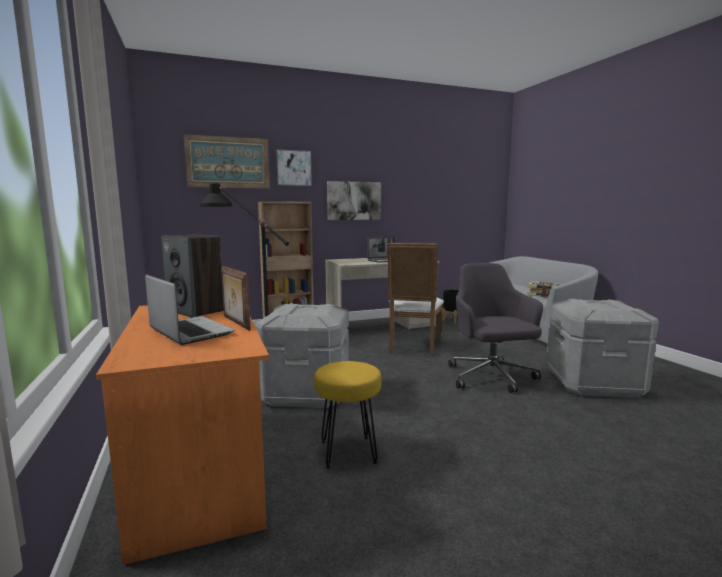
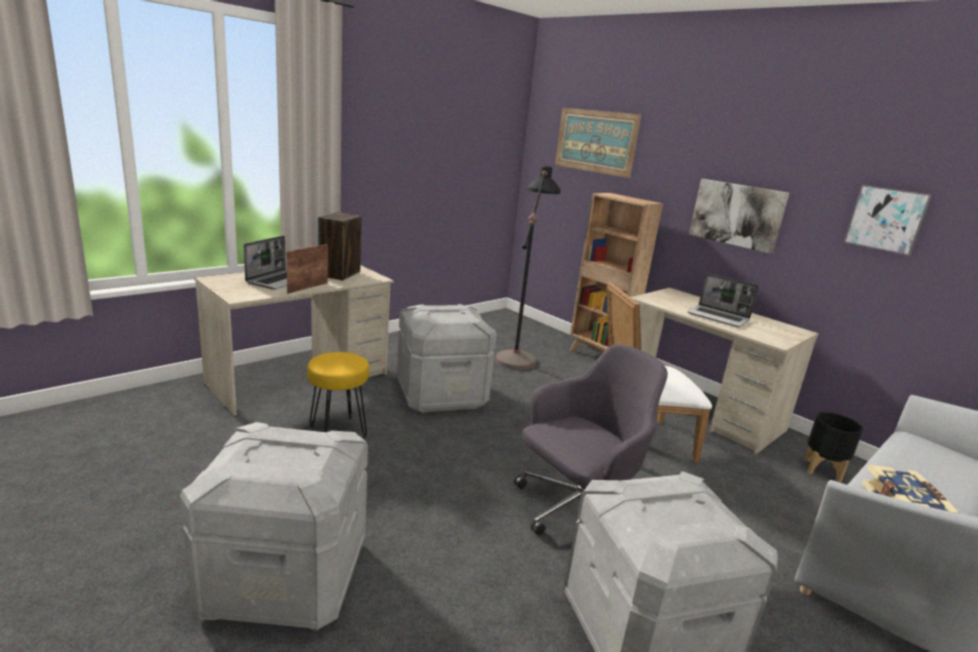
camera: 65 degrees right, 10 degrees up
orange desk [96,305,269,565] -> beige desk [195,265,394,416]
picture [276,149,312,186] -> picture moved to [844,185,932,256]
none -> grey storage box [180,422,368,631]

